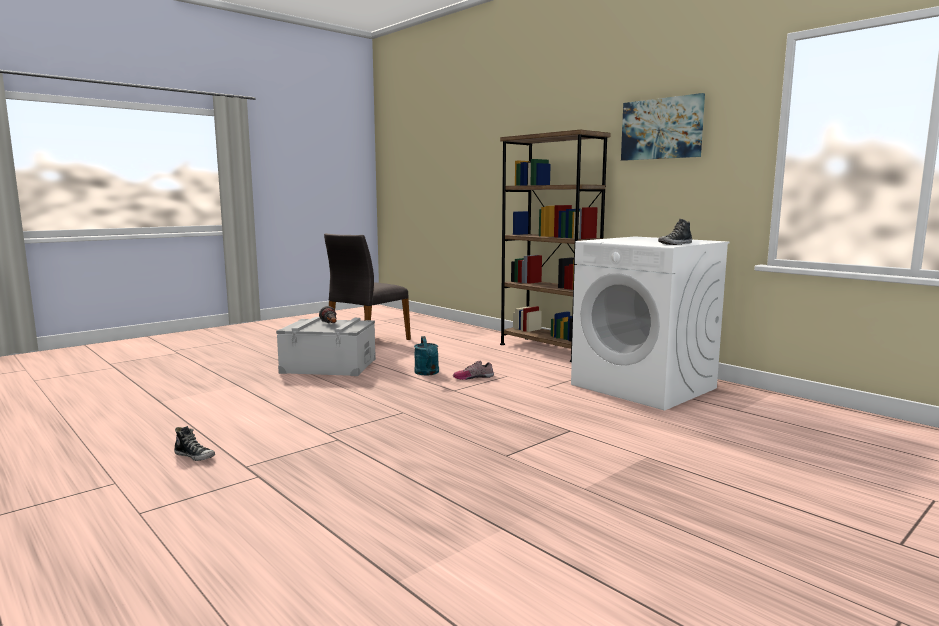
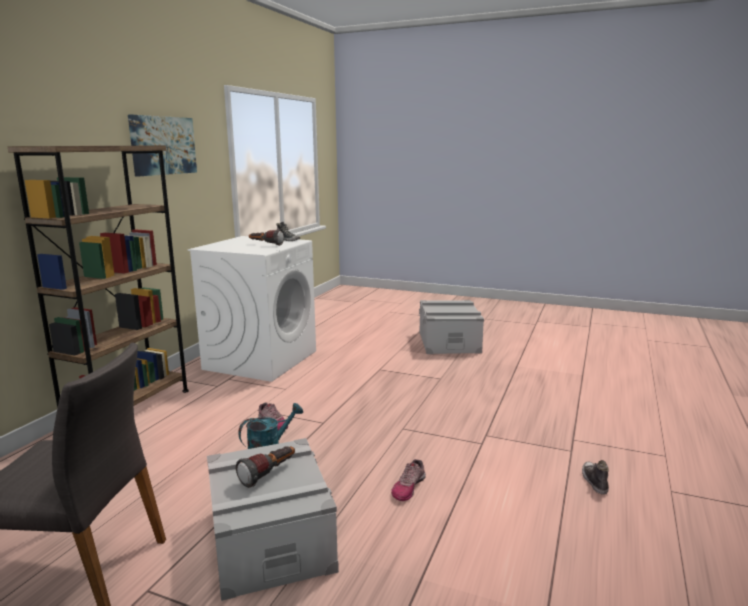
camera: 115 degrees left, 5 degrees up
none -> flashlight [249,229,284,246]
none -> shoe [391,459,426,501]
none -> grey storage box [419,300,484,354]

